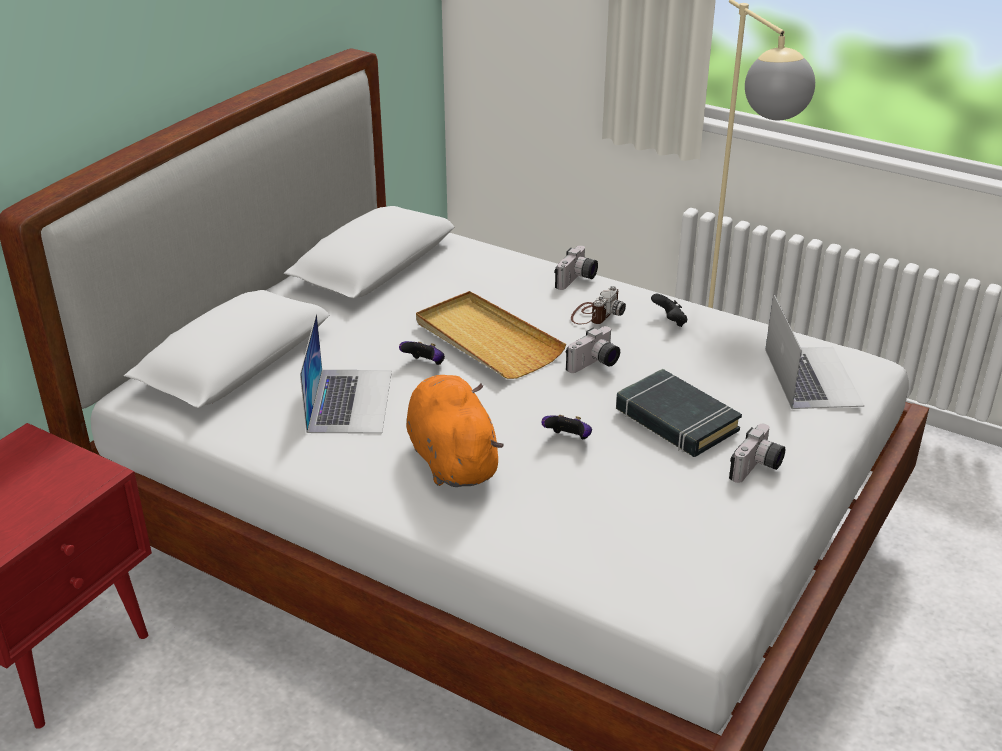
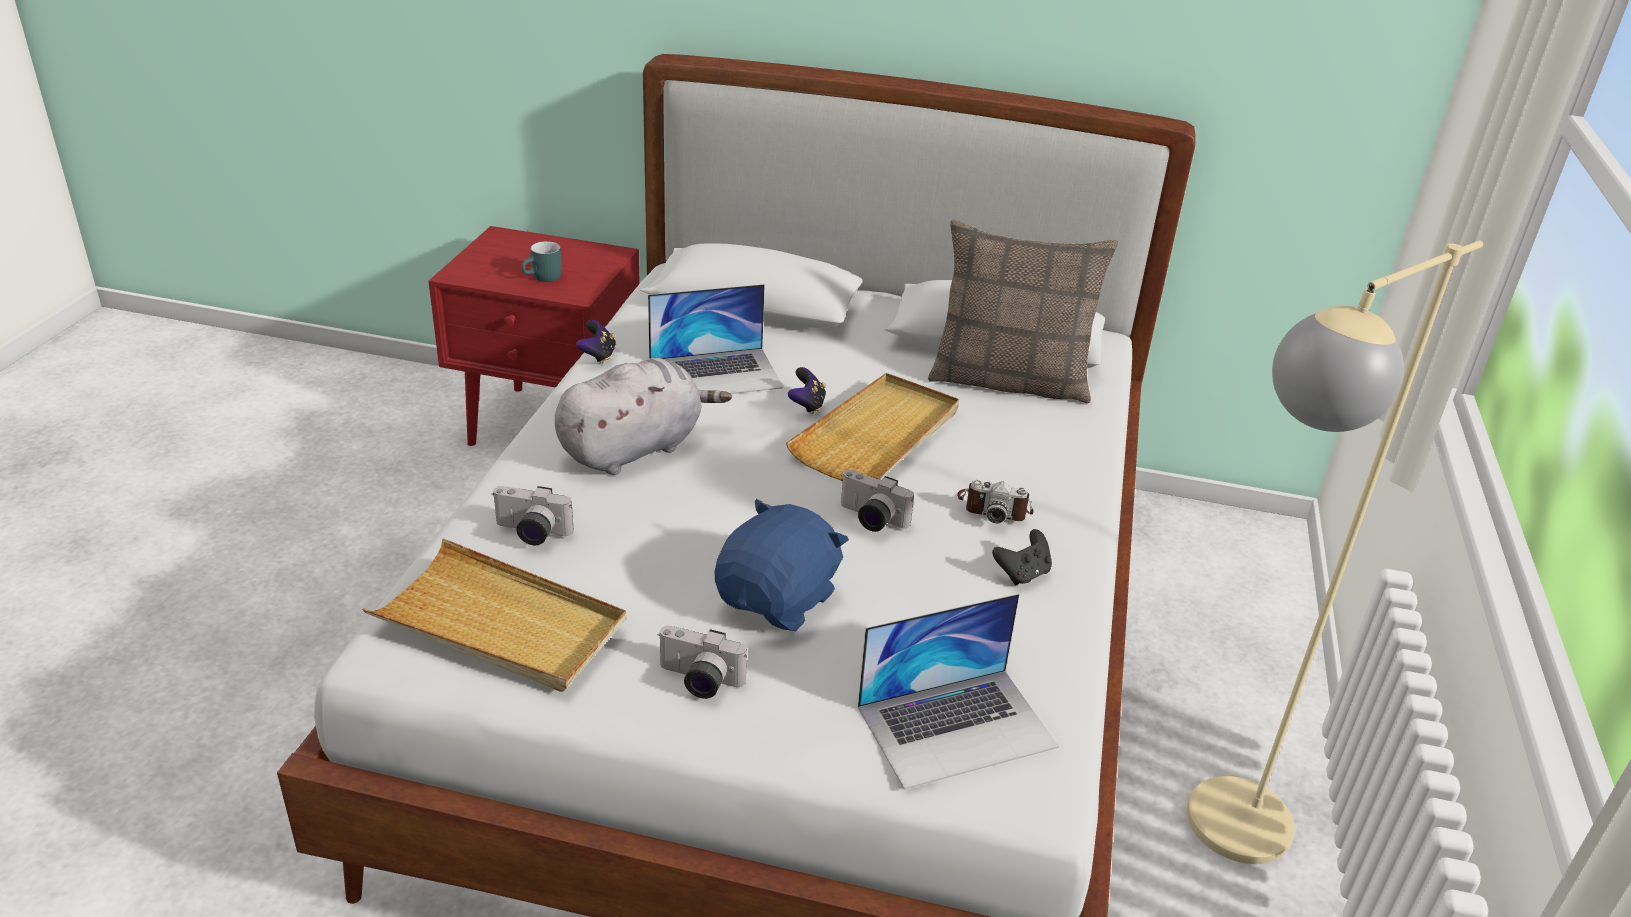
camera: 70 degrees right, 0 degrees up
orange plush toy [407,375,504,487] -> grey plush toy [555,358,732,475]
game controller [541,415,592,439] -> game controller moved to [576,320,616,364]
camera [555,246,598,290] -> camera moved to [492,486,573,545]
black book [616,369,742,457] -> blue plush toy [714,499,849,632]
none -> beige tray [362,538,626,692]
none -> turquoise mug [521,241,562,282]
none -> pillow [928,220,1118,404]

